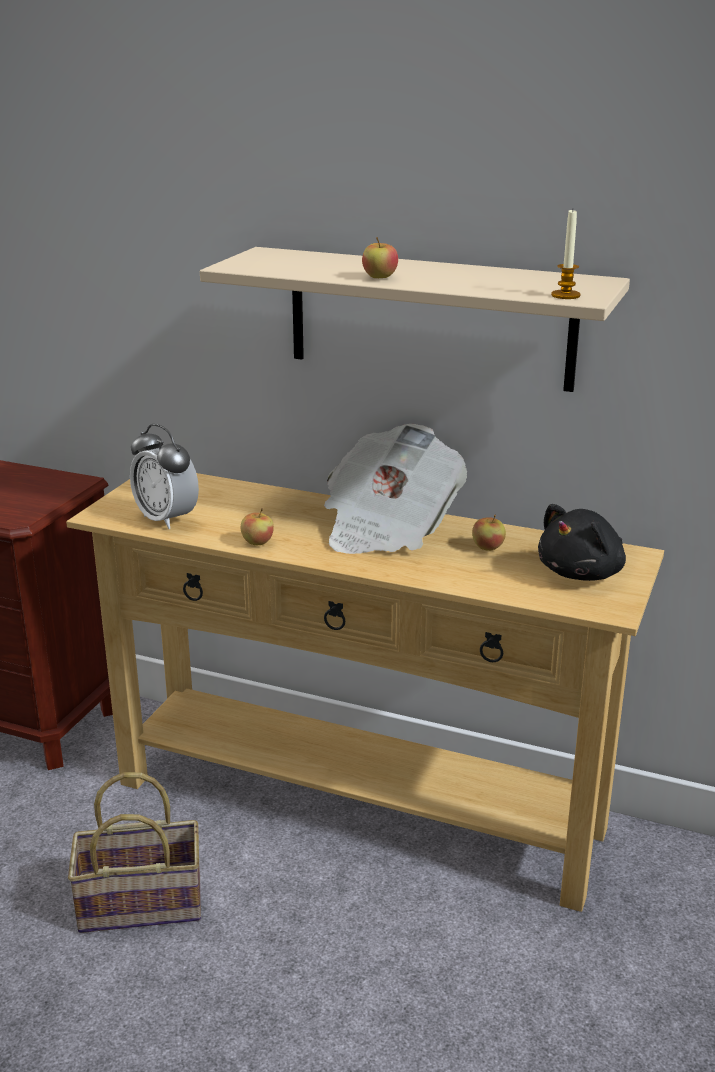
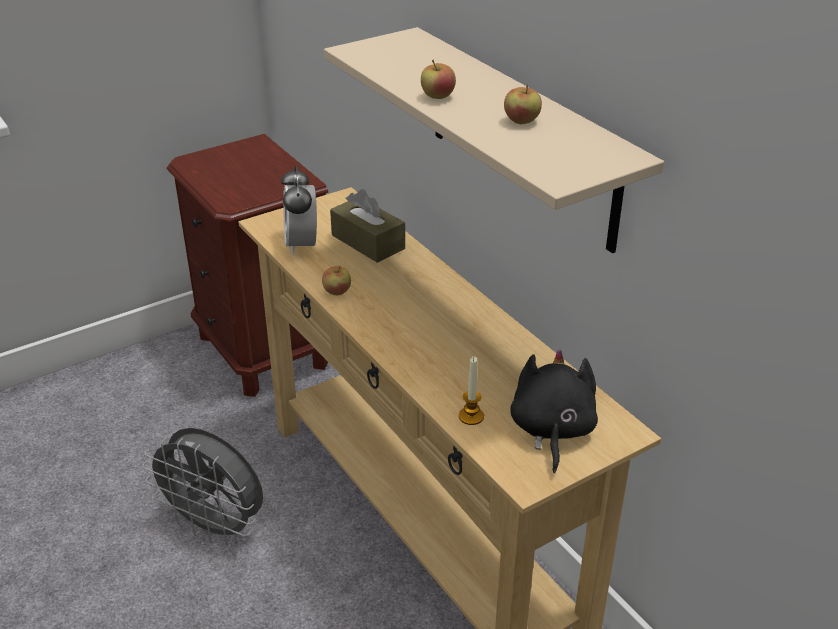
camera: 35 degrees right, 10 degrees up
basket [68,772,201,933] -> grey fan [142,428,263,545]
newspaper [324,424,467,554] -> none
apple [472,514,506,551] -> apple moved to [504,84,542,124]
black plush toy [538,504,626,581] -> black plush toy turned 105 degrees clockwise [510,349,598,473]
candle [551,210,581,299] -> candle moved to [459,357,484,425]
none -> brown tissue box [330,189,405,263]

